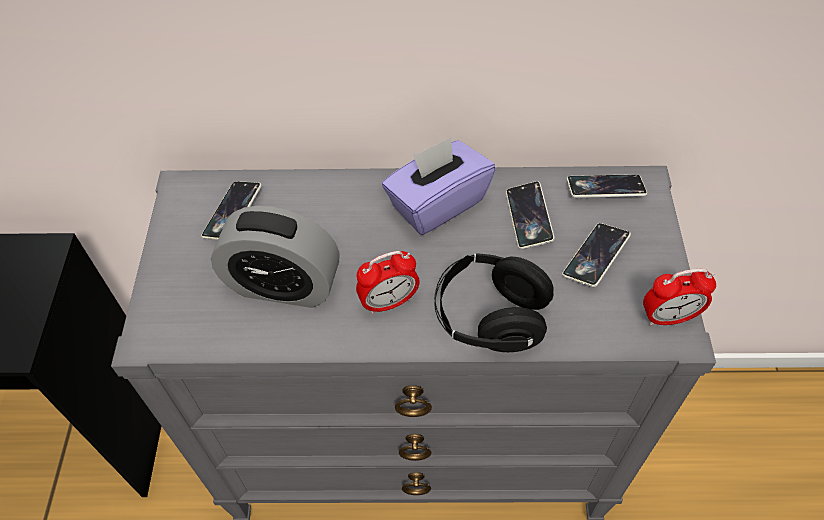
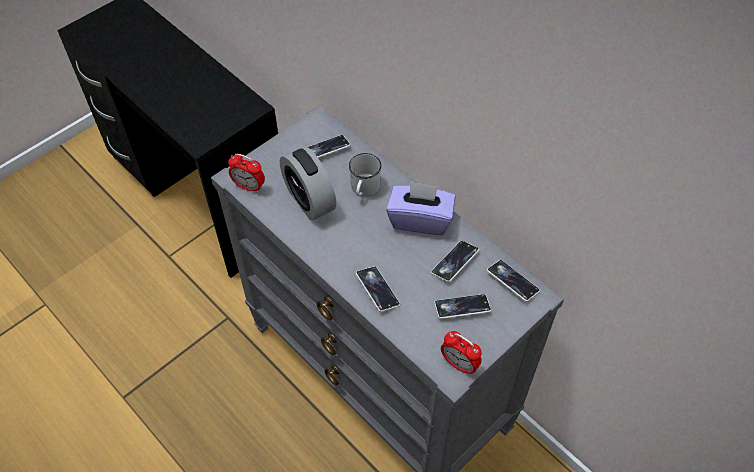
camera: 45 degrees right, 0 degrees up
alarm clock [356,251,420,314] -> alarm clock moved to [228,154,265,193]
black headphones [435,253,554,352] -> phone [356,266,400,312]
none -> white mug [349,153,381,197]

